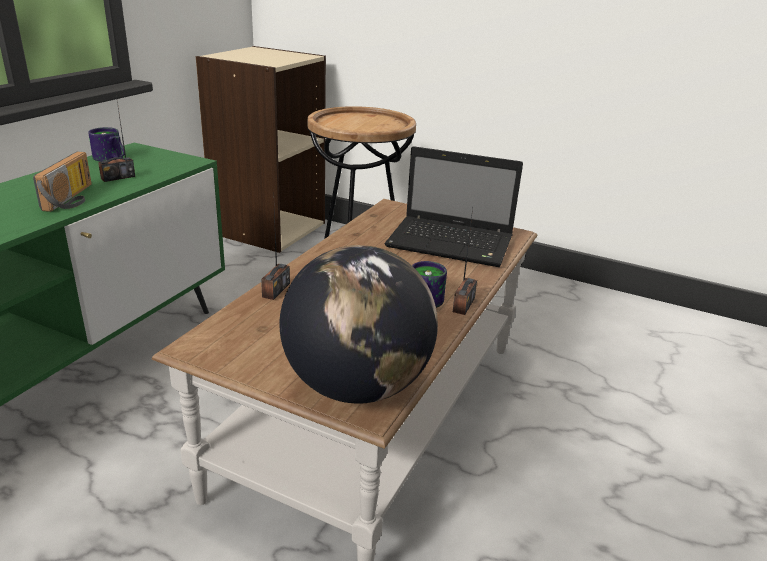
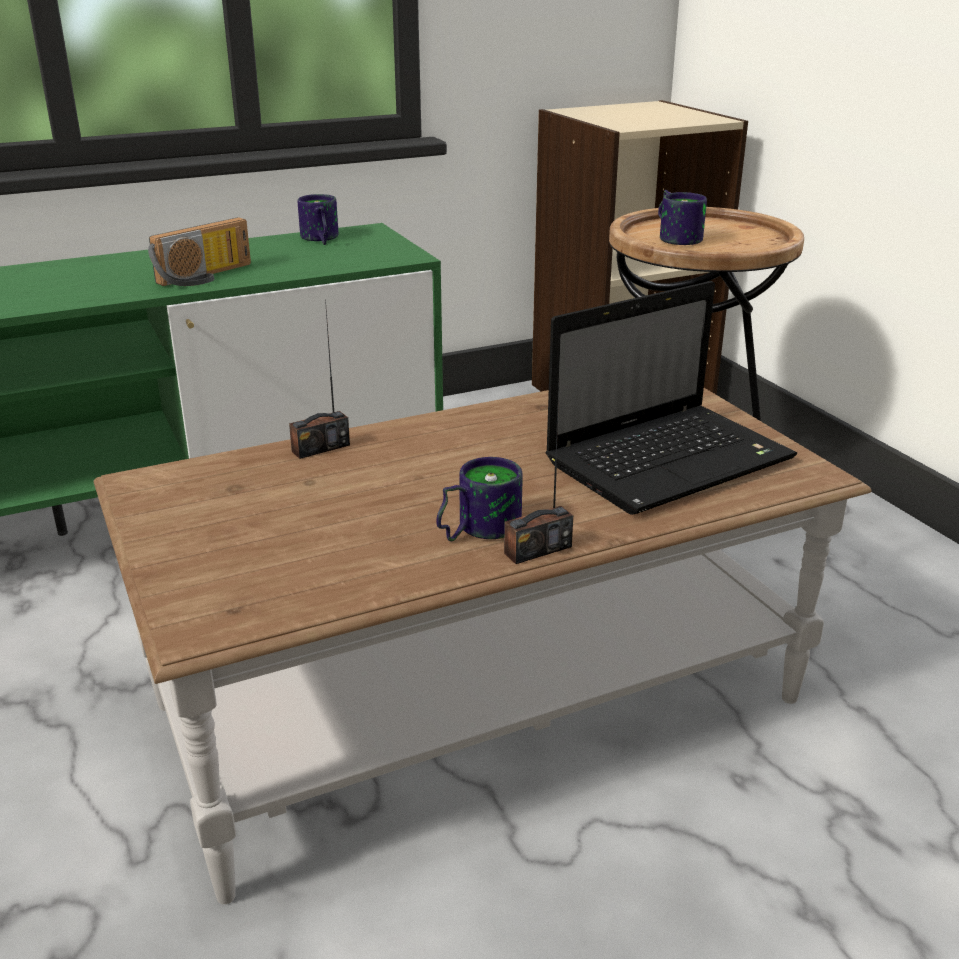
camera: 40 degrees right, 0 degrees up
radio [98,95,135,182] -> none
globe [280,245,438,404] -> none
laptop [385,146,523,267] -> laptop turned 90 degrees counterclockwise [546,281,797,515]
none -> mug [658,190,707,245]

